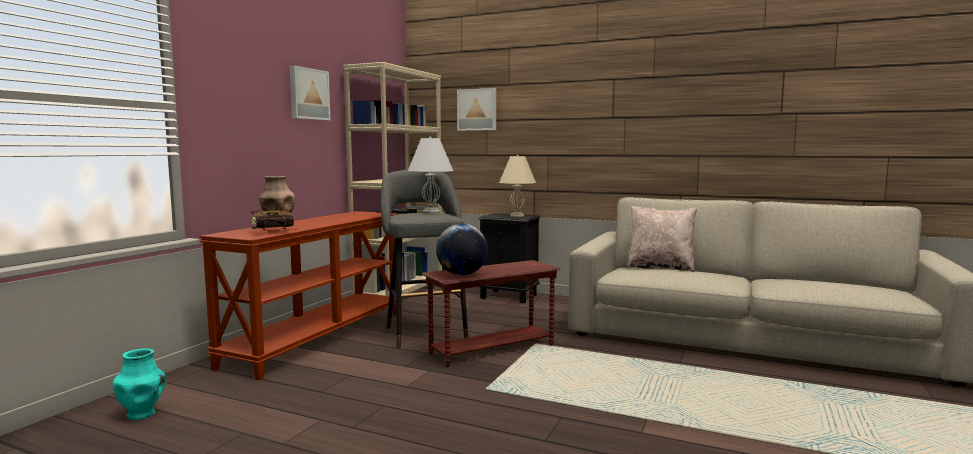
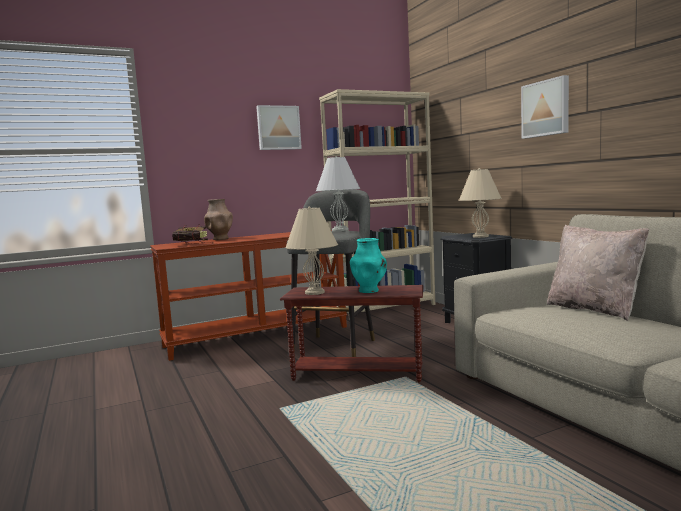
camera: 40 degrees right, 0 degrees up
turquoise vase [113,348,165,420] -> turquoise vase moved to [350,238,387,293]
globe [436,224,488,275] -> beige table lamp [285,207,338,295]
picture [457,88,496,131] -> picture moved to [521,75,569,139]

